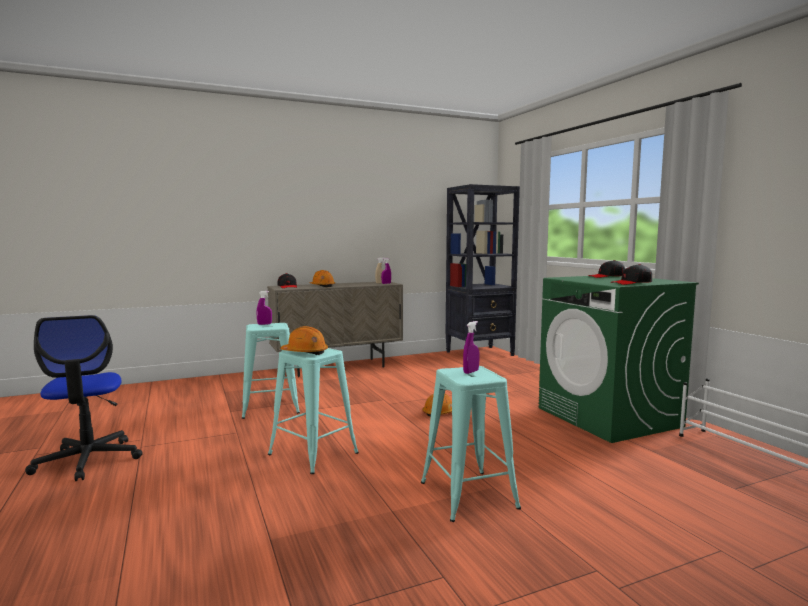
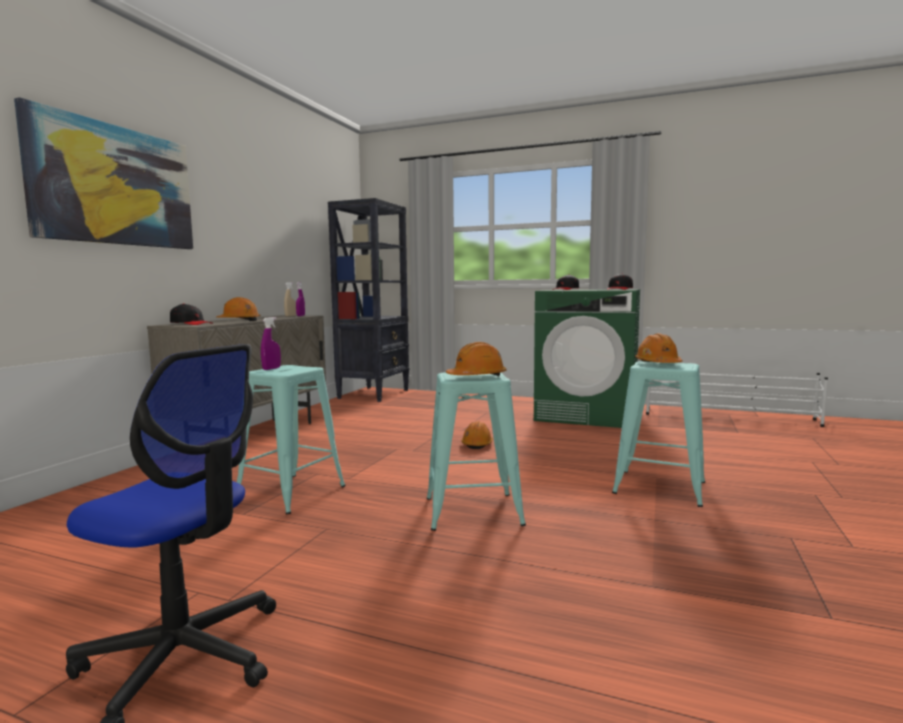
camera: 45 degrees left, 0 degrees up
purple spray bottle [463,321,479,374] -> orange hard hat [635,333,682,363]
none -> picture [14,97,193,249]

